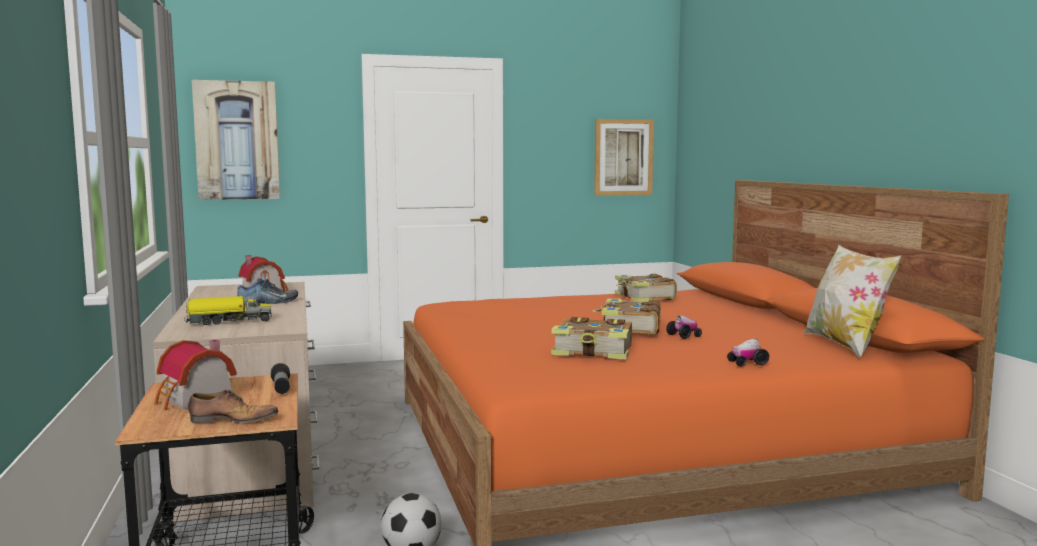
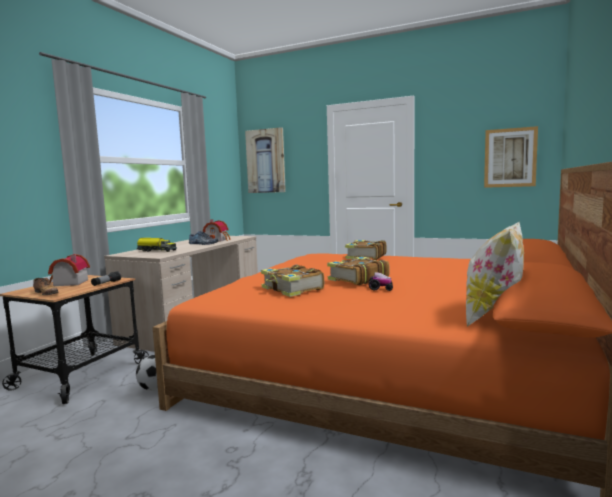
camera: 40 degrees right, 0 degrees up
book [615,274,677,302] -> book moved to [344,240,387,260]
toy car [727,339,769,367] -> none

